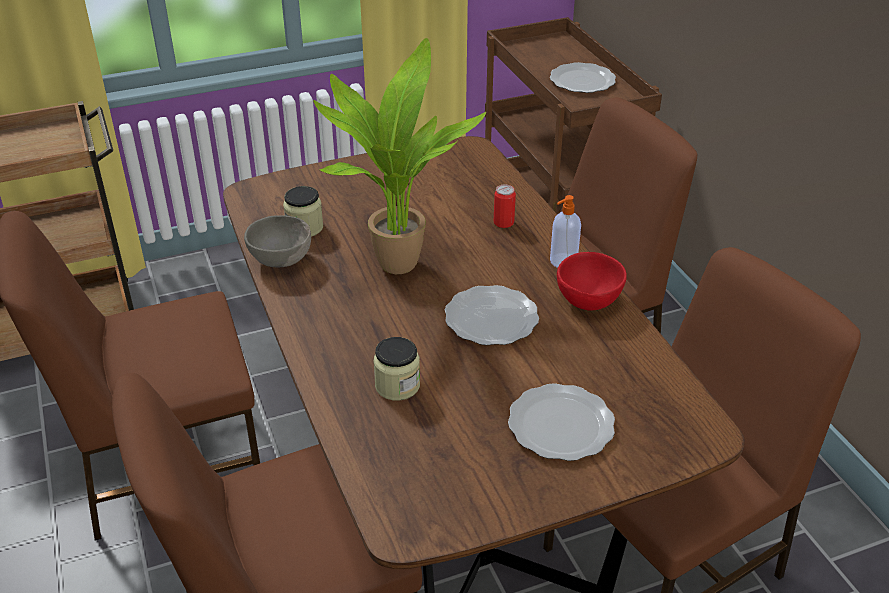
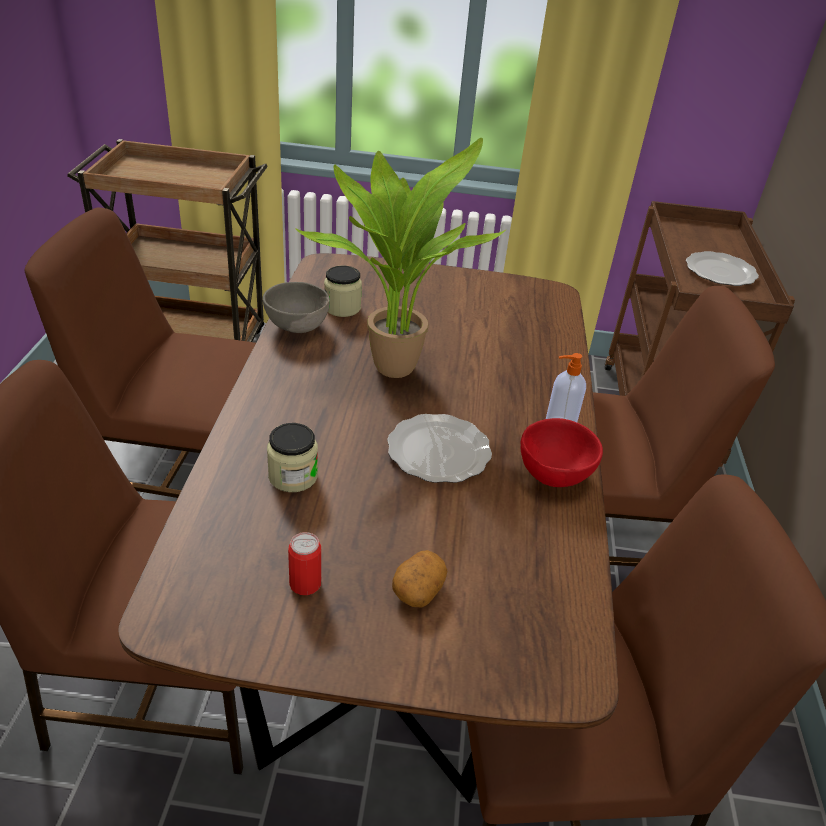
camera: 25 degrees right, 0 degrees up
can [494,185,516,228] -> can moved to [288,532,321,595]
plate [508,383,615,461] -> potato [392,550,448,607]

